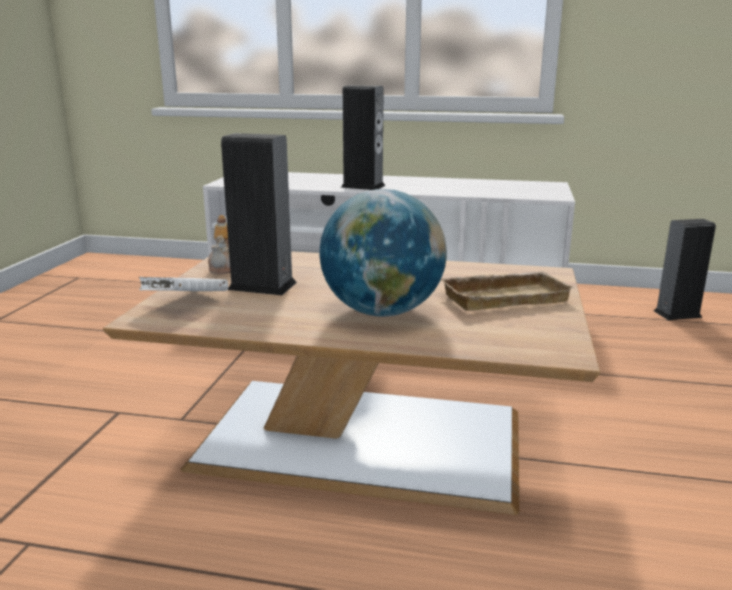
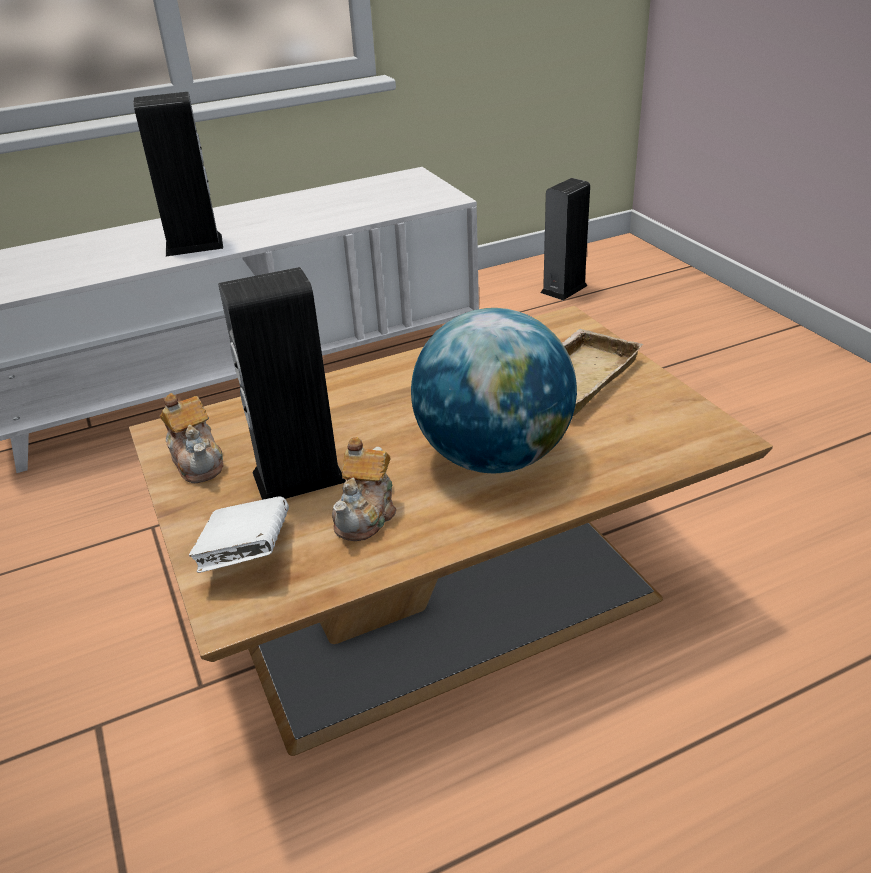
camera: 35 degrees left, 15 degrees up
none -> teapot [332,437,397,541]

